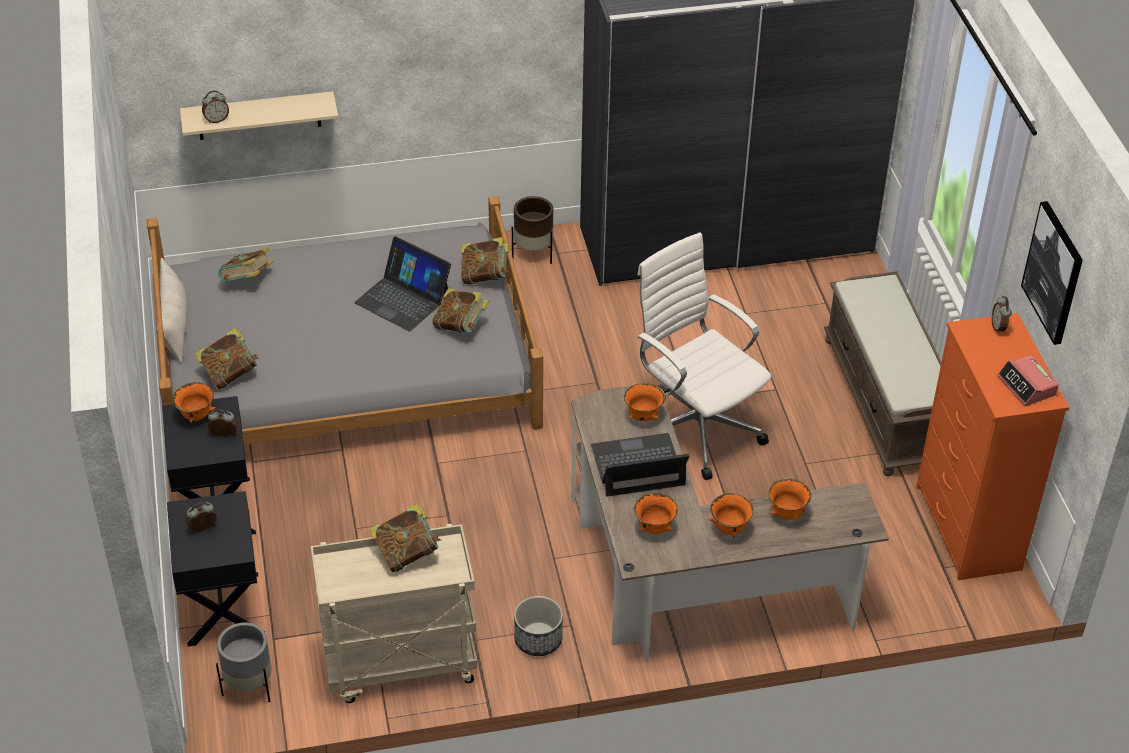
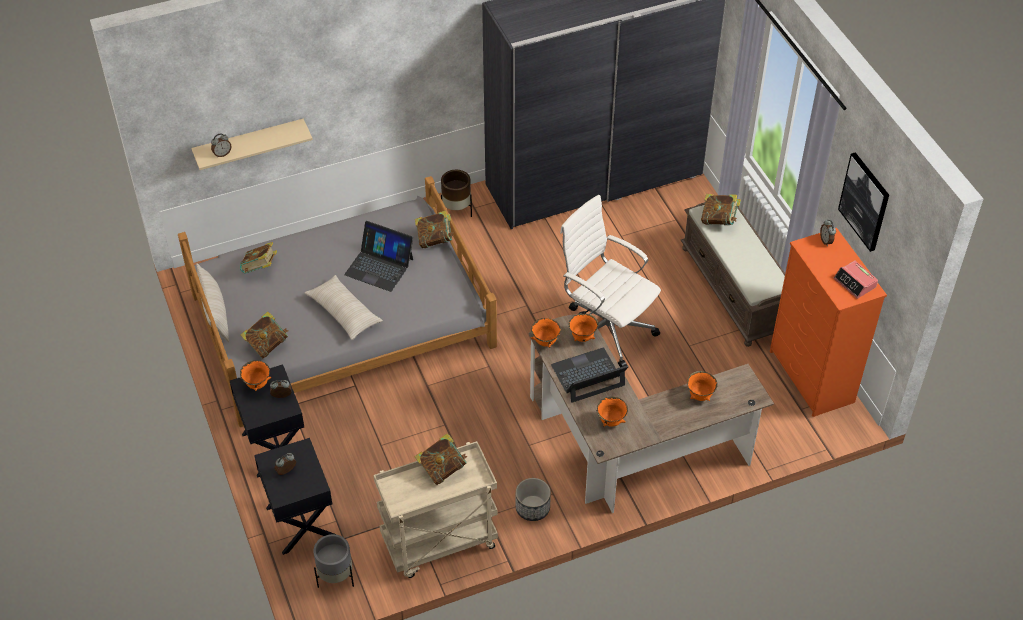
camera: 10 degrees left, 5 degrees up
book [432,288,490,333] -> book moved to [701,194,741,225]
orange bowl [709,493,754,537] -> orange bowl moved to [531,318,561,348]
none -> beige pillow [305,275,383,340]

